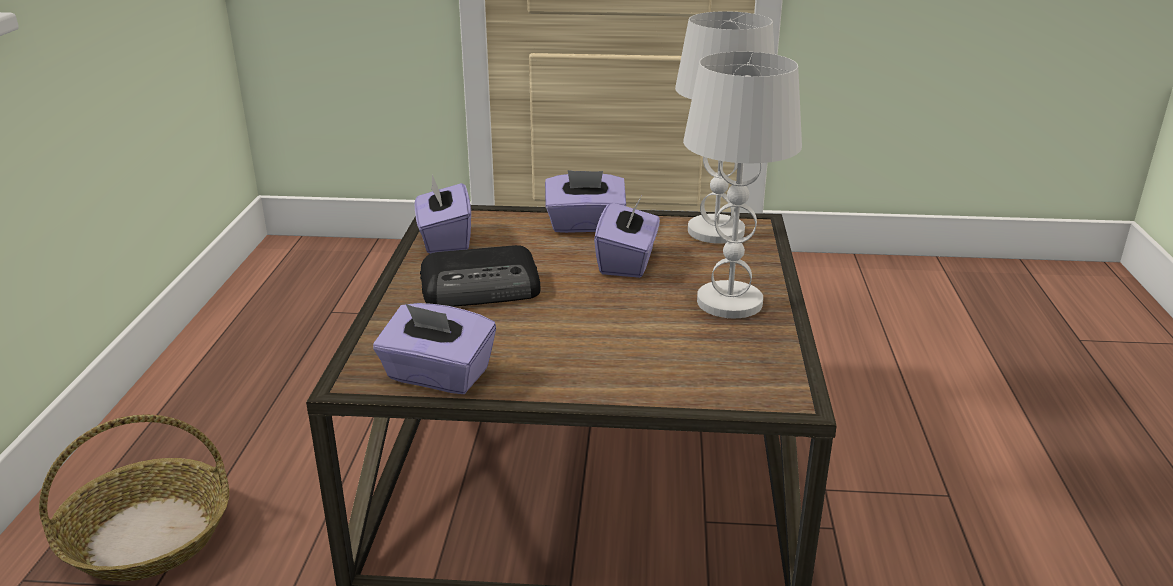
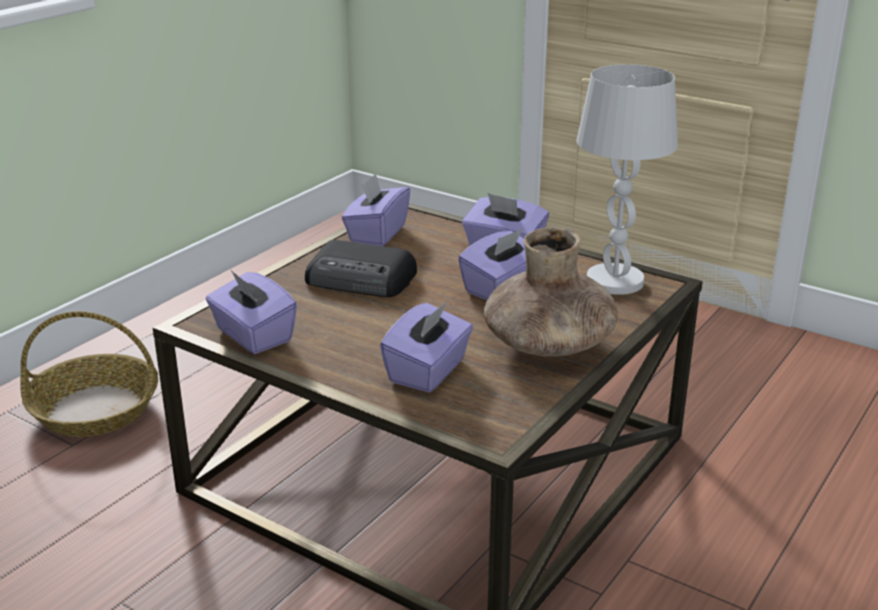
camera: 30 degrees right, 0 degrees up
white table lamp [683,52,802,318] -> brown vase [484,227,618,357]
none -> purple tissue box [380,301,473,392]

